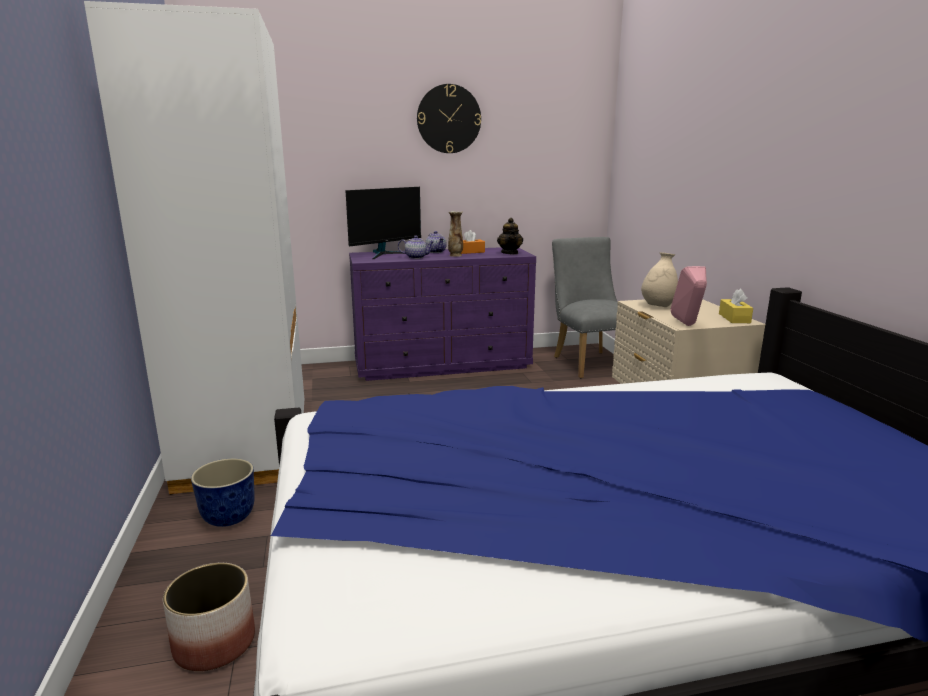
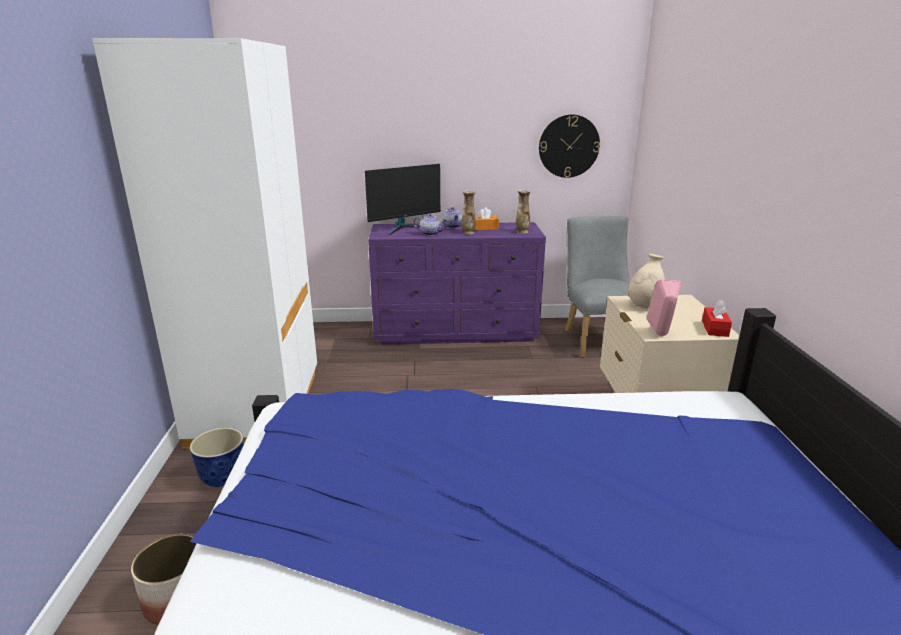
camera: 10 degrees right, 5 degrees up
wall clock [417,84,481,153] -> wall clock moved to [539,114,600,178]
teapot [497,218,523,255] -> vase [516,190,531,233]
yellow tissue box [719,289,753,323] -> red tissue box [702,300,732,337]

